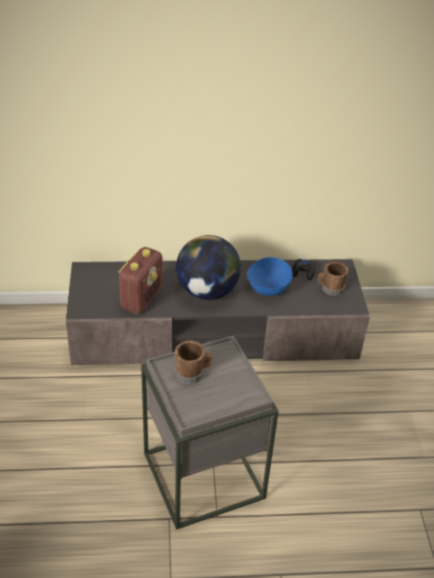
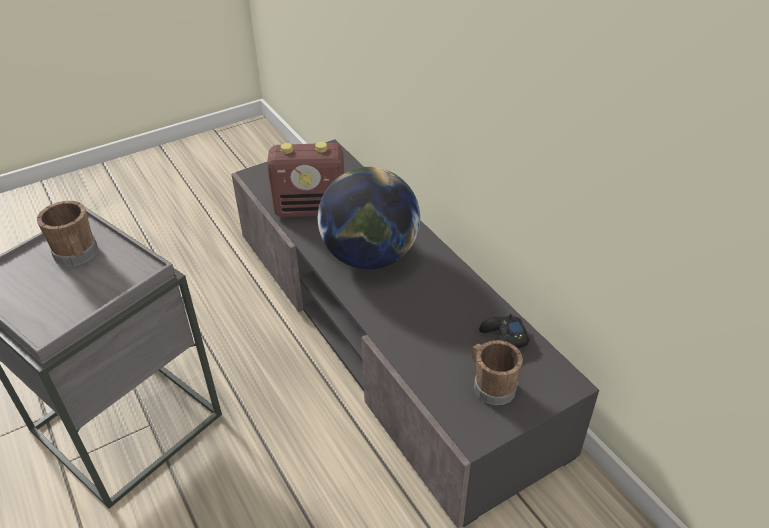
camera: 65 degrees right, 0 degrees up
blue bowl [247,257,293,296] -> none

